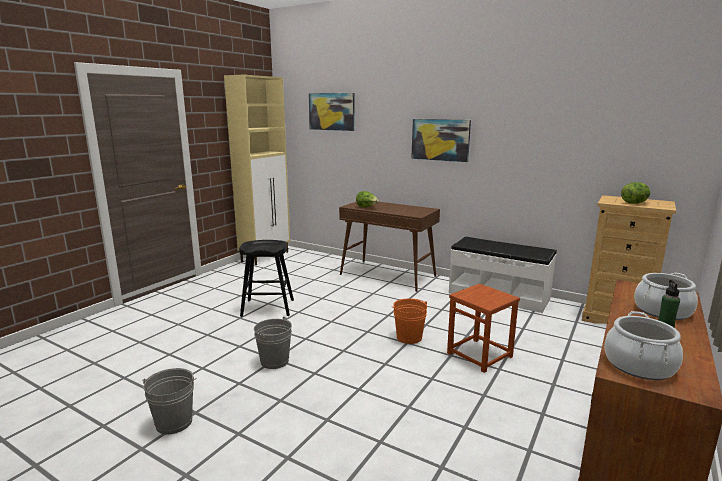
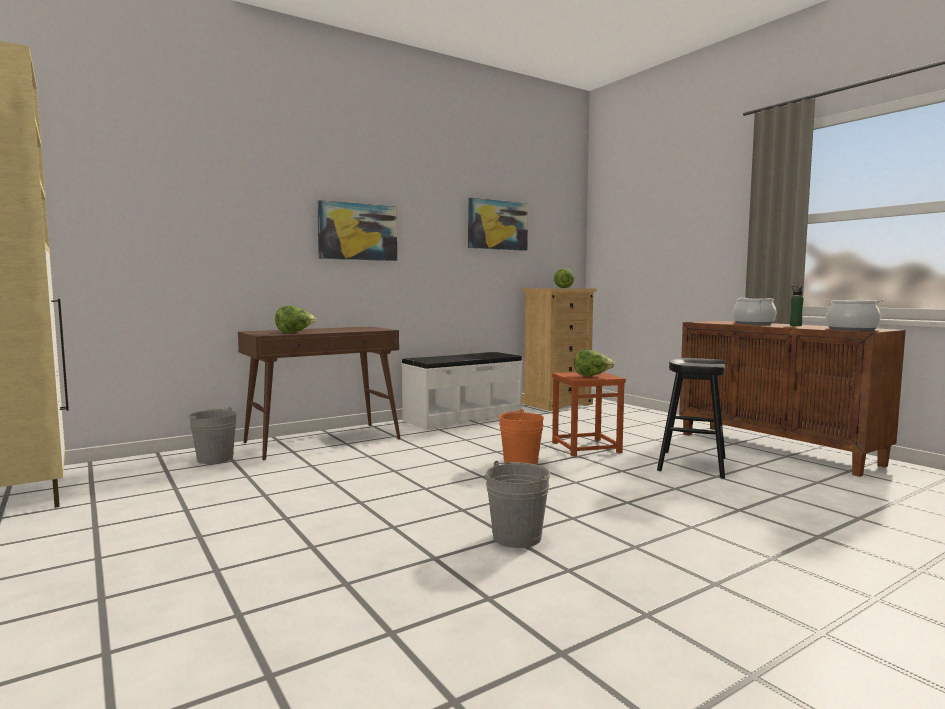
camera: 65 degrees left, 10 degrees down
grey bucket [142,368,196,435] -> grey bucket moved to [189,407,237,464]
black stool [239,240,294,317] -> black stool moved to [657,358,726,479]
picture [309,93,355,131] -> picture moved to [468,198,528,251]
none -> lettuce [574,350,615,376]

